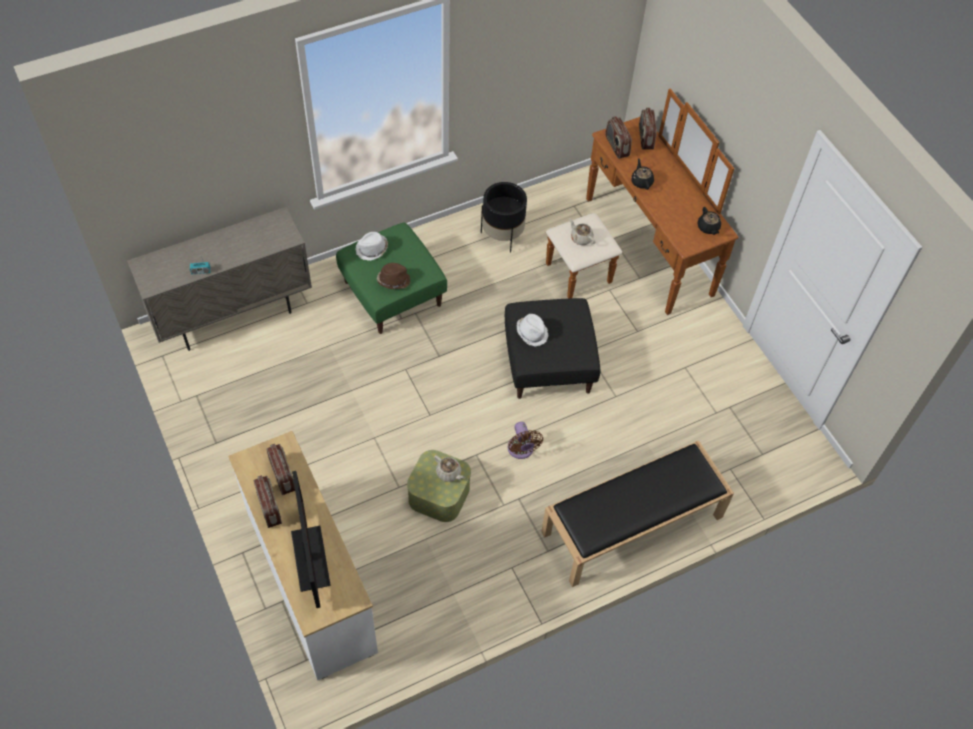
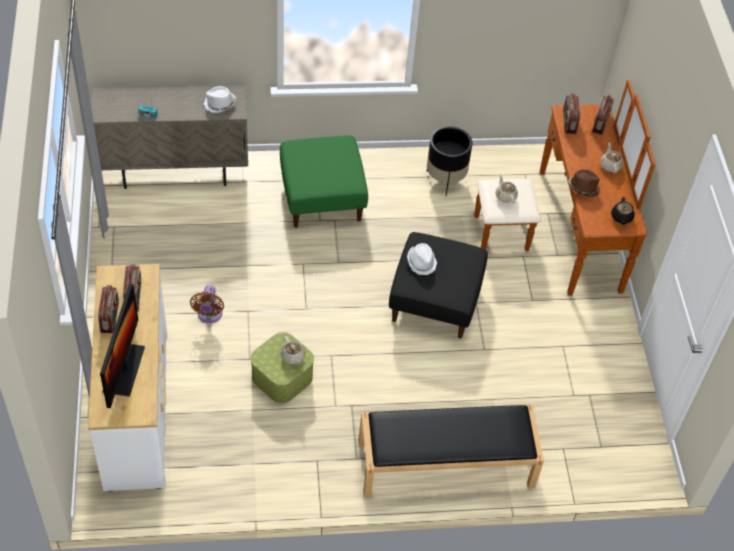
camera: 20 degrees right, 5 degrees down
white hat [355,232,388,261] -> white hat moved to [203,86,236,113]
brown hat [377,263,410,289] -> brown hat moved to [568,169,600,197]
brown fan [508,422,543,459] -> brown fan moved to [190,285,224,323]
black teapot [631,158,654,190] -> none
none -> beige teapot [600,143,623,173]

